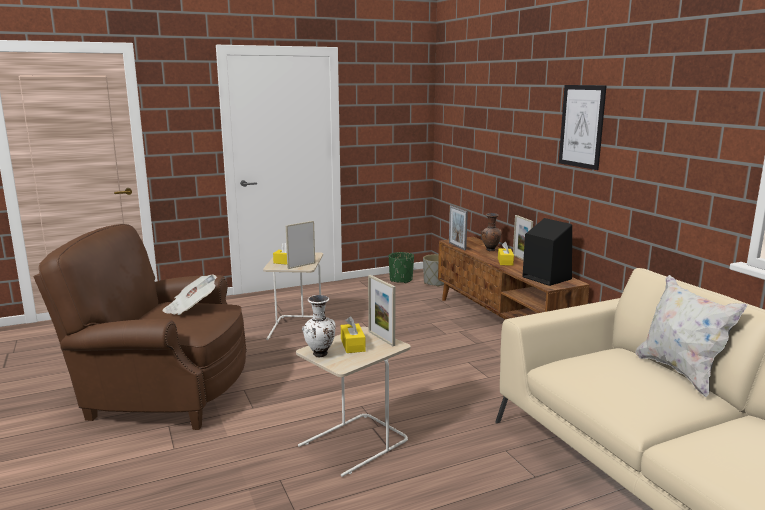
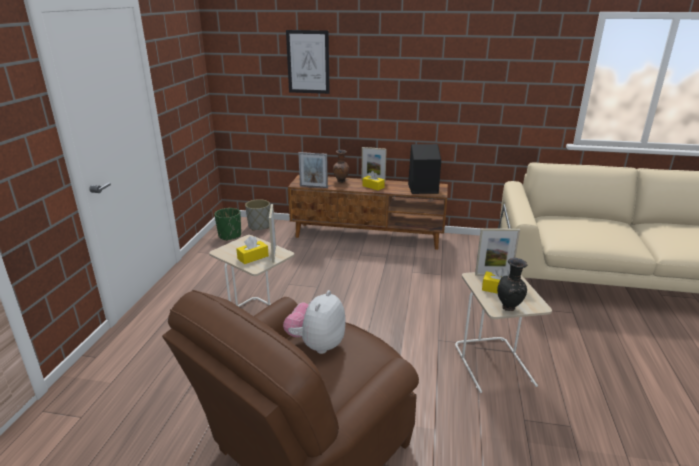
camera: 55 degrees left, 10 degrees up
newspaper [163,275,217,315] -> plush toy [283,290,346,354]
white vase [302,295,336,357] -> black vase [497,258,527,311]
picture [559,85,606,170] -> picture moved to [286,30,330,94]
white pillow [635,275,748,397] -> none

